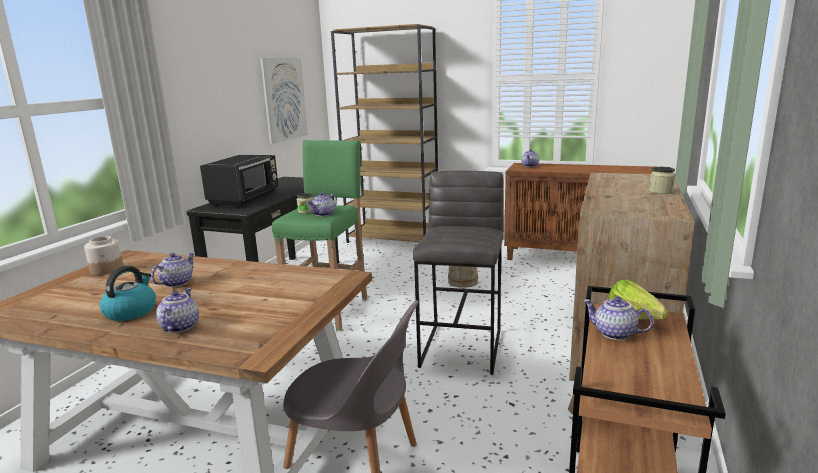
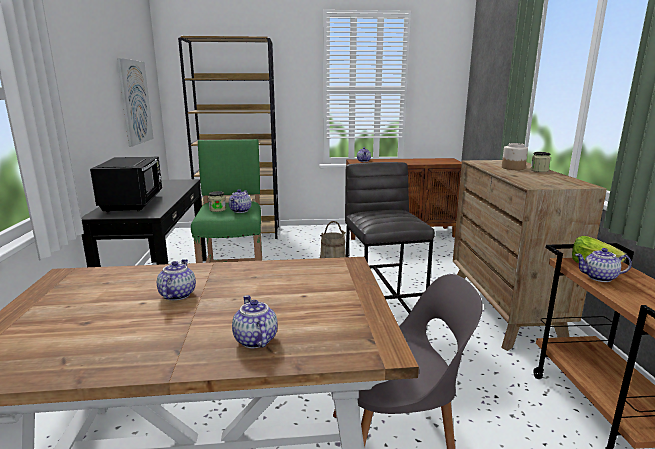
camera: 25 degrees left, 0 degrees up
jar [84,236,124,275] -> jar moved to [502,143,528,170]
kettle [99,266,156,321] -> none

